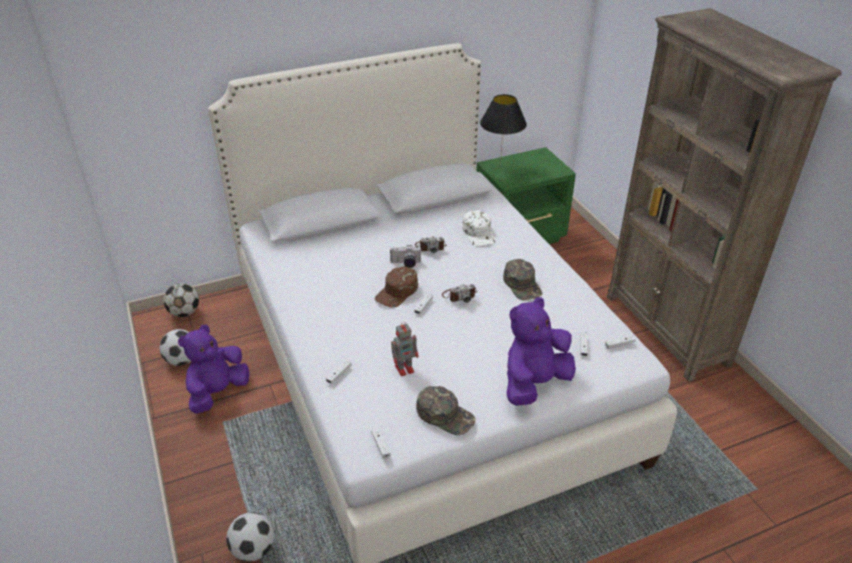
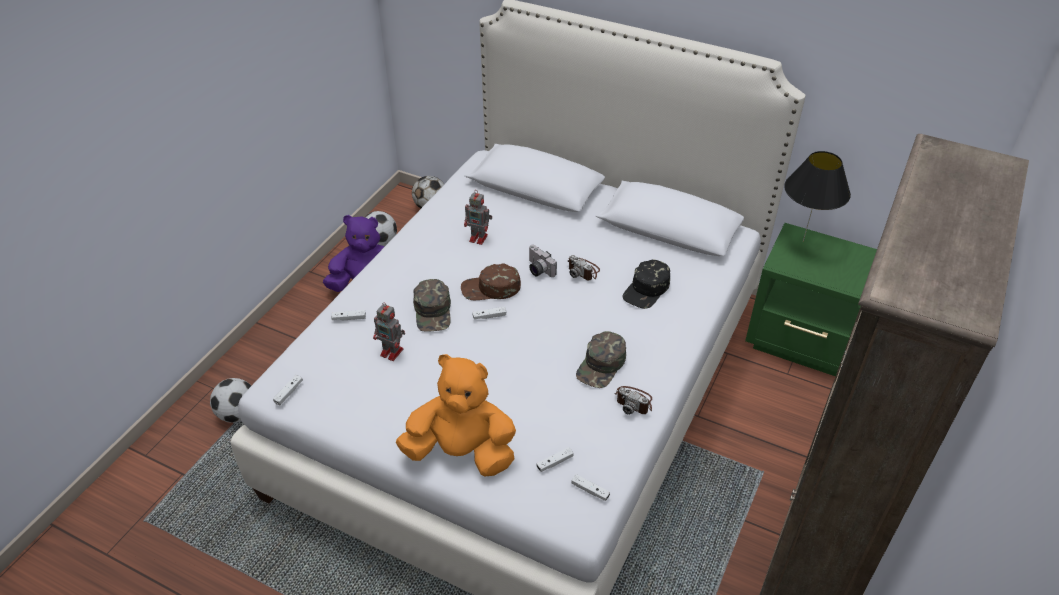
camera: 50 degrees right, 5 degrees up
green cap [416,386,476,435] -> green cap moved to [413,279,451,332]
camera [442,284,477,303] -> camera moved to [614,386,652,415]
white cap [462,210,496,246] -> black cap [623,259,670,309]
purple plush toy [507,297,576,406] -> orange plush toy [396,354,516,477]
none -> toy robot [464,191,492,245]

